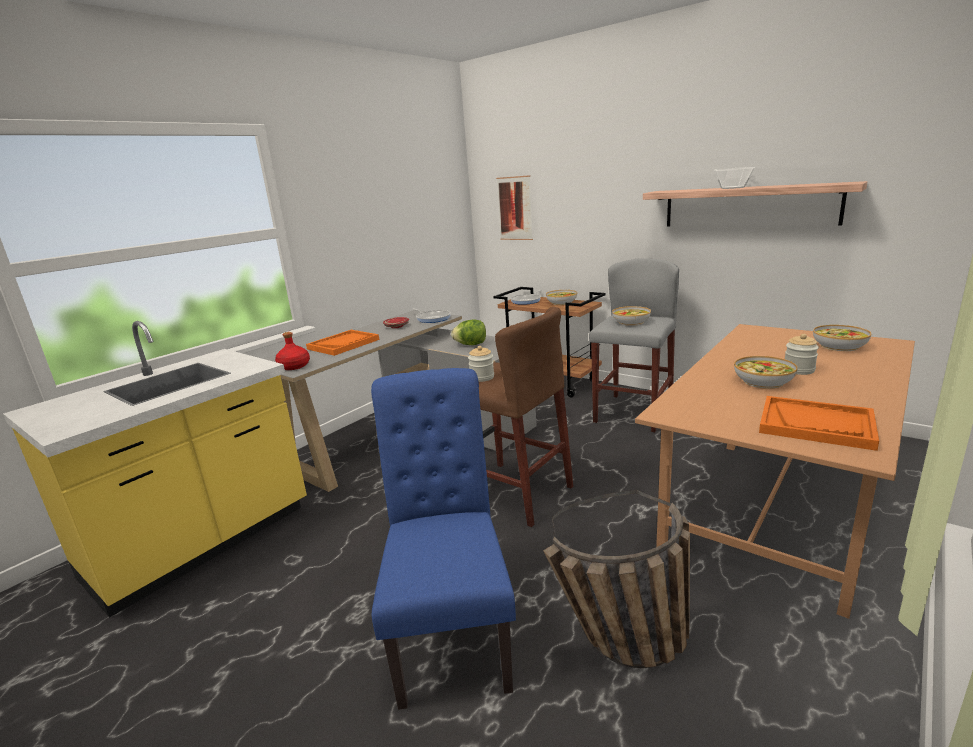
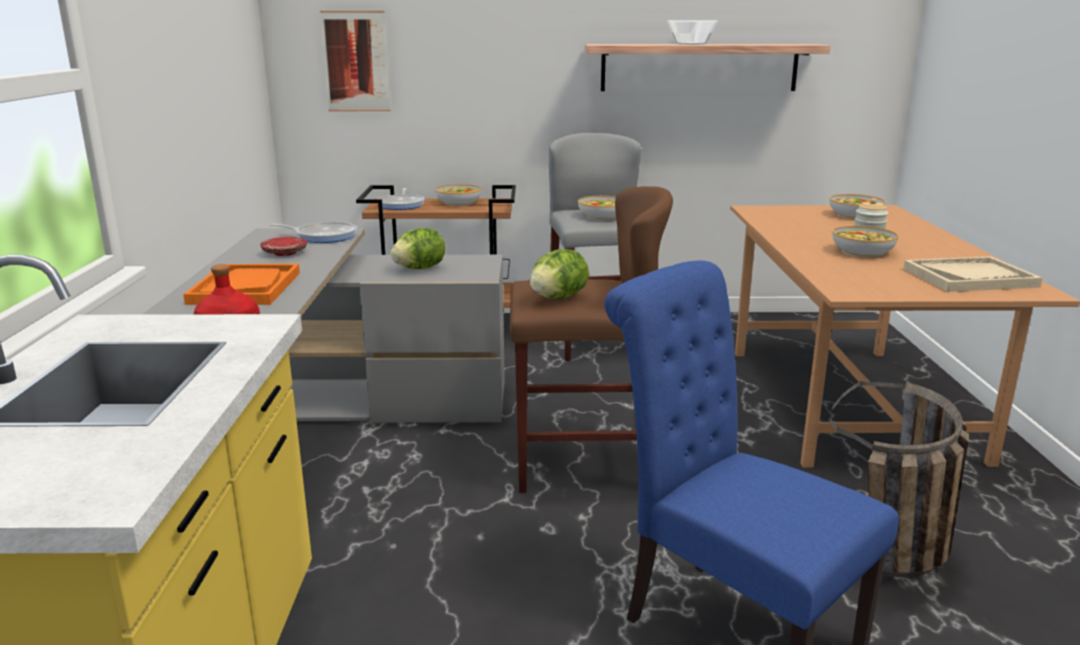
camera: 40 degrees left, 0 degrees up
jar [468,346,494,382] -> lettuce [530,249,589,299]
orange tray [759,396,879,451] -> beige tray [903,256,1042,292]

